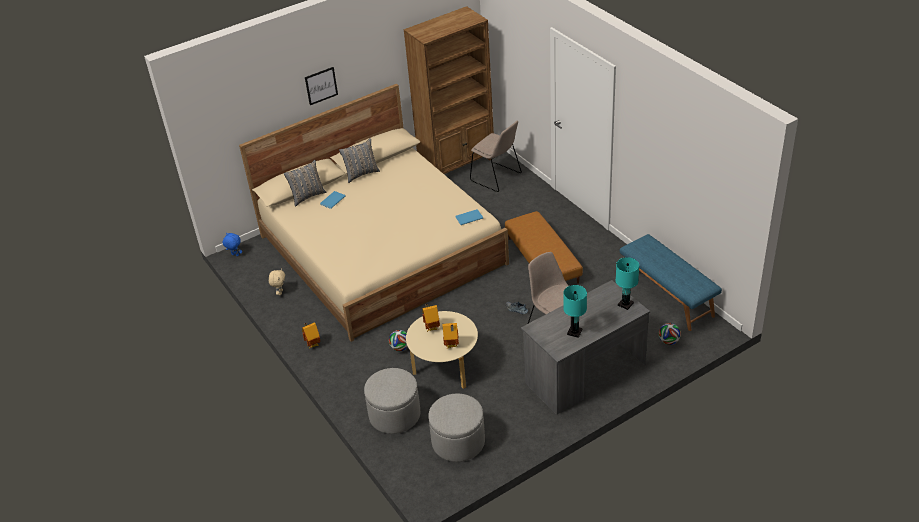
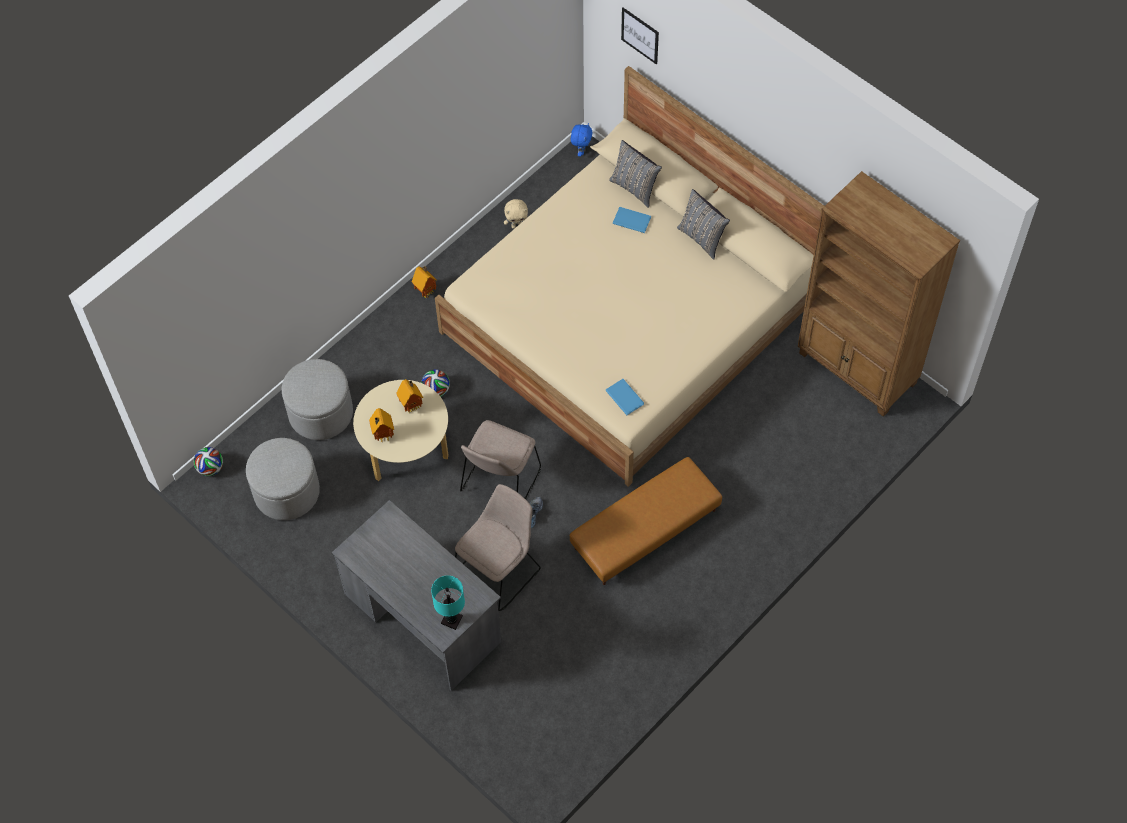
camera: 75 degrees right, 20 degrees up
picture [305,67,338,105] -> picture moved to [621,8,659,64]
beige chair [470,120,522,192] -> beige chair moved to [460,420,541,499]
turquoise table lamp [563,285,587,338] -> none
blue bench [620,234,722,331] -> none
football [659,323,681,345] -> football moved to [194,447,223,476]

